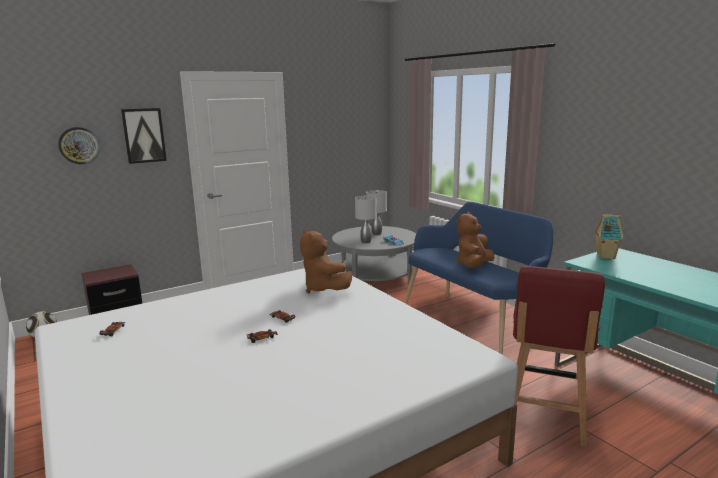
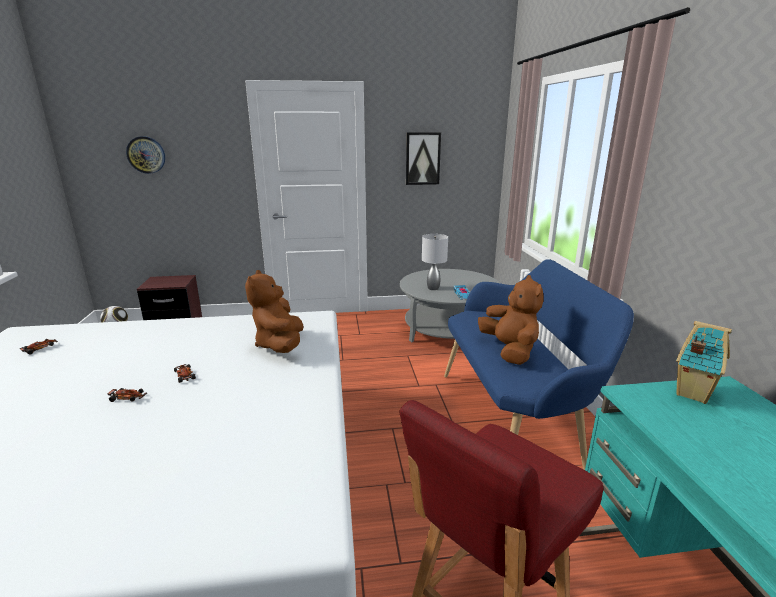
camera: 25 degrees right, 5 degrees up
picture [121,108,167,164] -> picture moved to [406,132,441,185]
grey table lamp [366,190,387,235] -> none
brown plush toy [457,212,495,268] -> brown plush toy turned 105 degrees clockwise [478,275,543,365]

